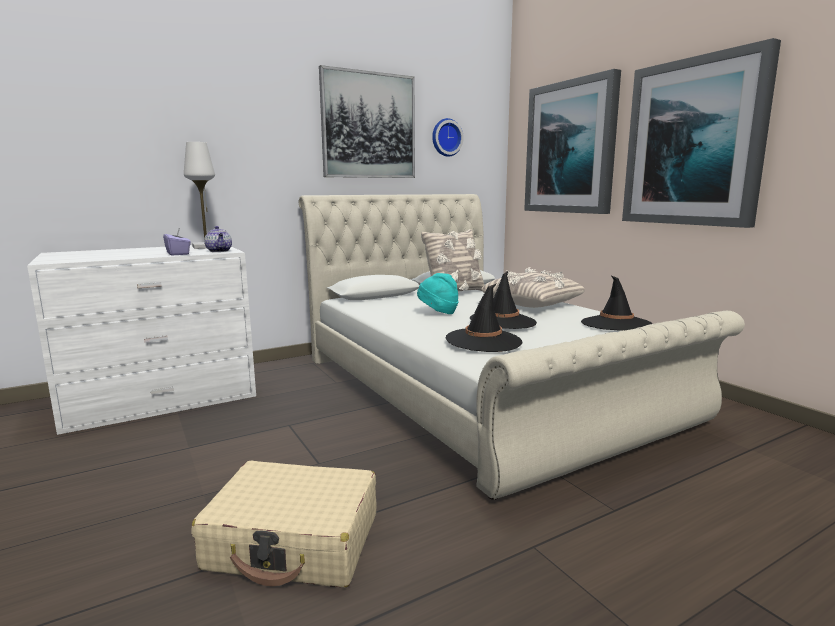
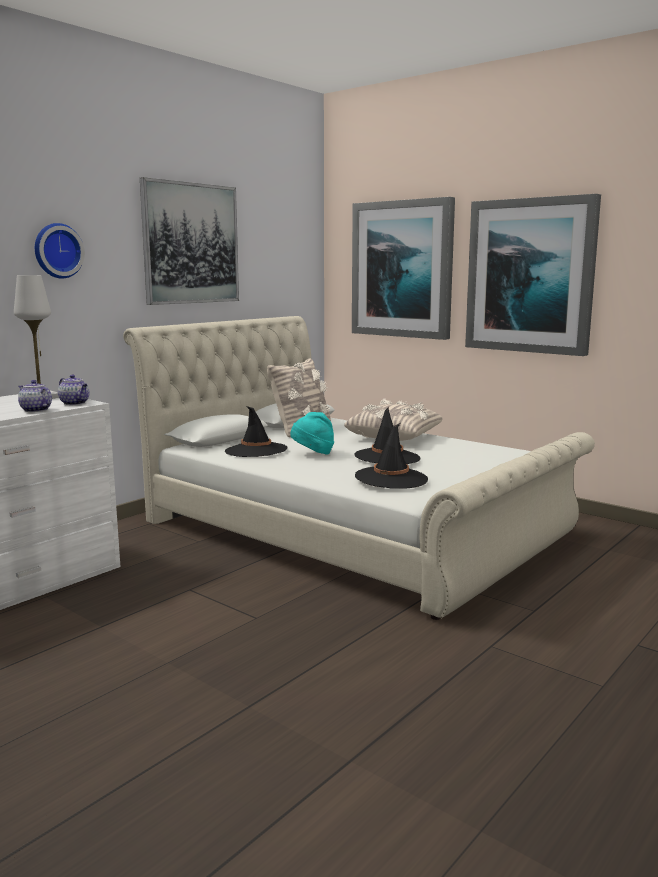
camera: 20 degrees left, 0 degrees up
purple tissue box [163,228,191,256] -> teapot [18,380,52,412]
beige suitcase [192,461,377,588] -> none
wall clock [432,118,464,157] -> wall clock moved to [35,223,85,279]
black hat [581,276,652,331] -> black hat moved to [225,406,288,457]

